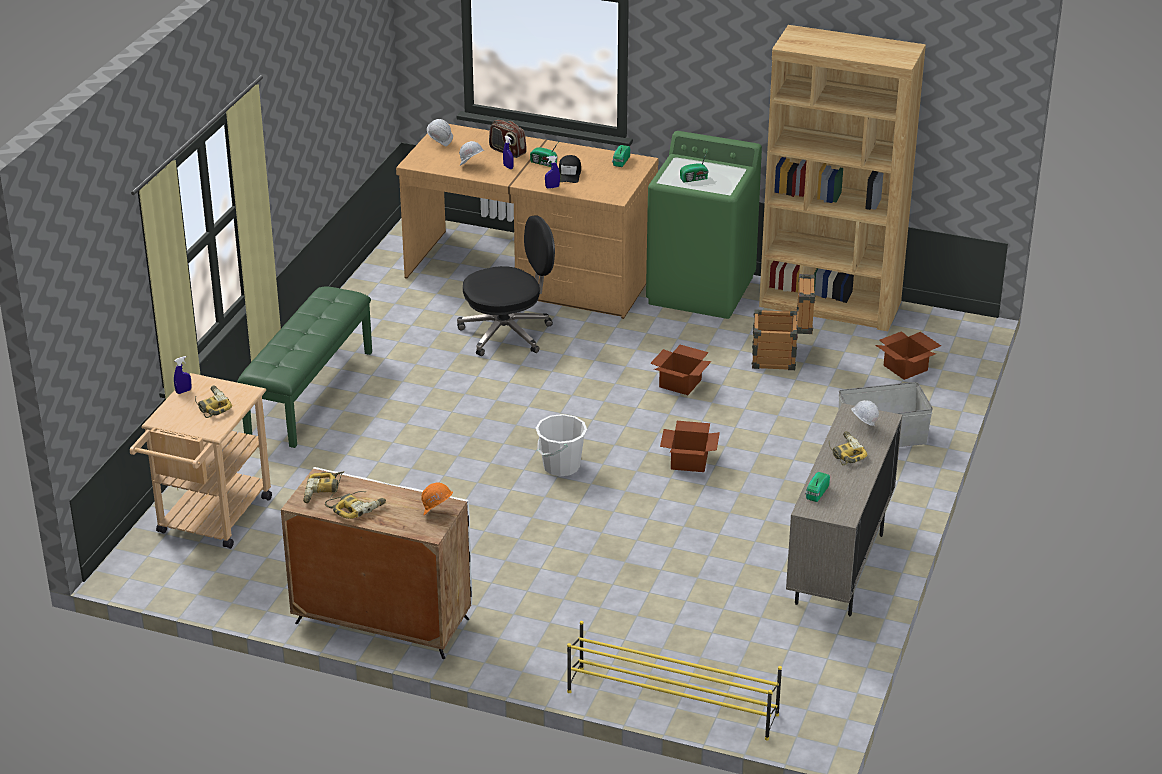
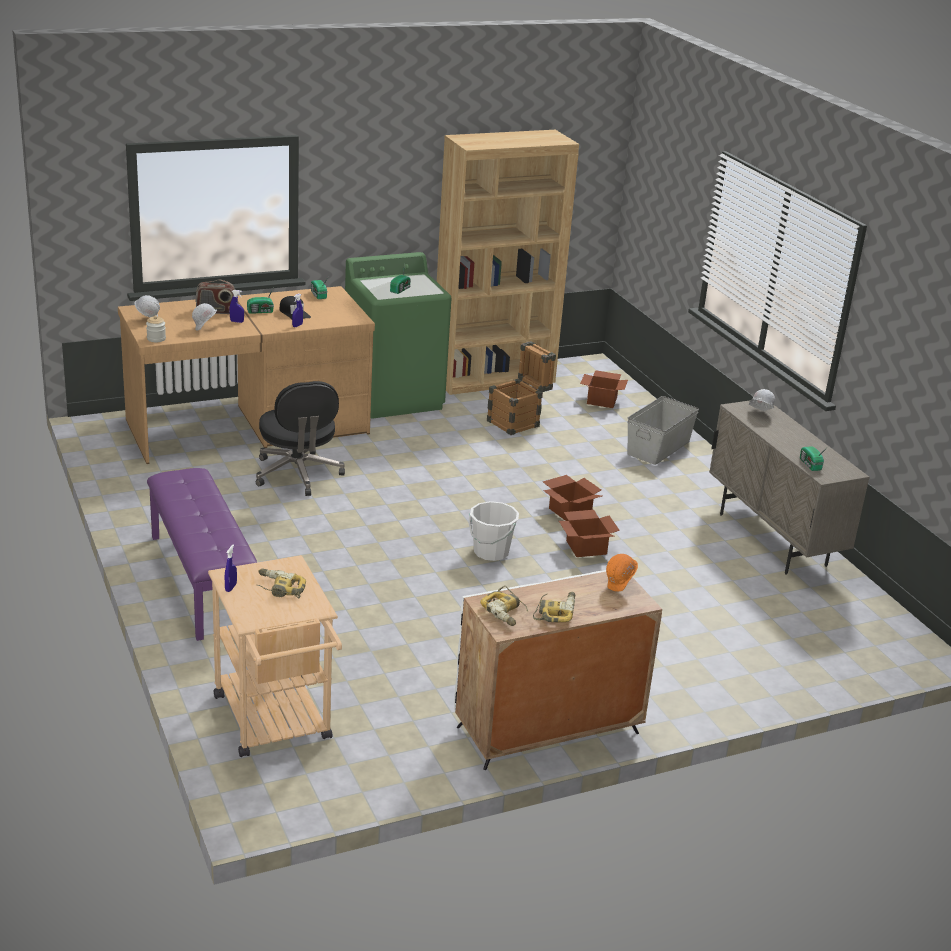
camera: 45 degrees left, 5 degrees down
green bench [237,287,372,448] -> purple bench [147,468,257,641]
black office chair [457,215,555,356] -> black office chair turned 135 degrees clockwise [256,381,345,496]
yellow shoe rack [567,621,782,741] -> none
cardboard box [650,345,712,395] -> cardboard box moved to [559,510,620,557]
power drill [829,431,868,465] -> none
none -> jar [146,315,166,342]

